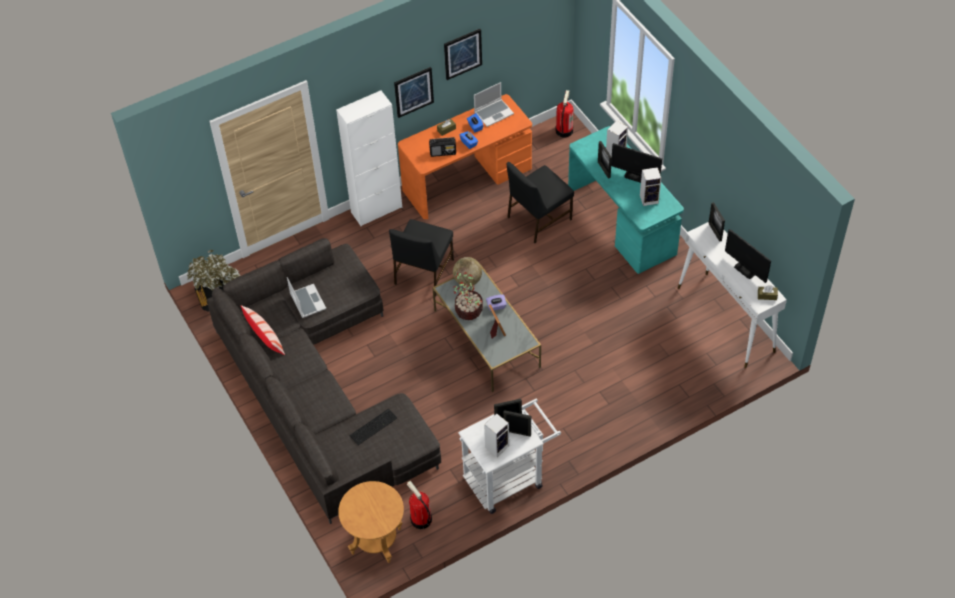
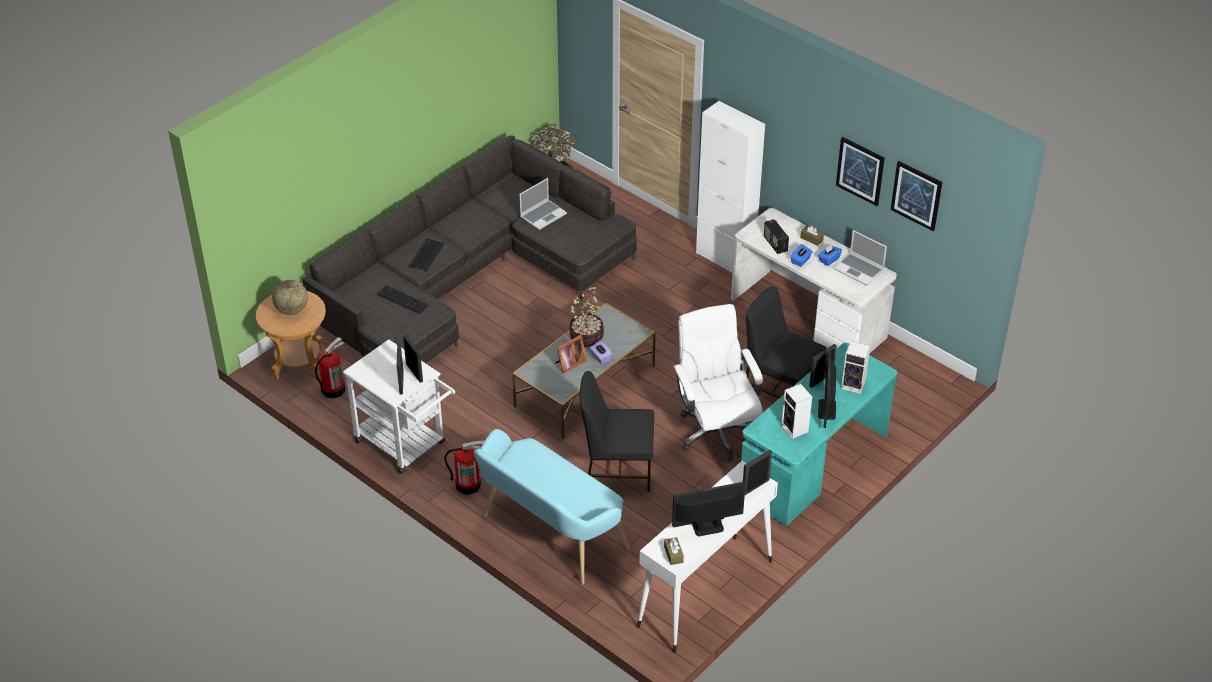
camera: 70 degrees right, 10 degrees down
pillow [241,305,285,355] -> none
black chair [389,219,454,296] -> black chair moved to [580,371,654,492]
picture [394,67,434,118] -> picture moved to [891,161,942,231]
orange desk [398,94,532,219] -> white desk [731,208,897,353]
globe [453,257,482,287] -> globe moved to [272,280,308,315]
speaker [484,414,509,457] -> none
fire extinguisher [555,90,574,137] -> fire extinguisher moved to [444,441,484,495]
monitor [725,229,771,283] -> monitor turned 45 degrees clockwise [672,482,745,536]
none -> keyboard [409,238,444,271]
none -> turquoise bench [474,429,630,584]
none -> white office chair [673,304,763,461]

